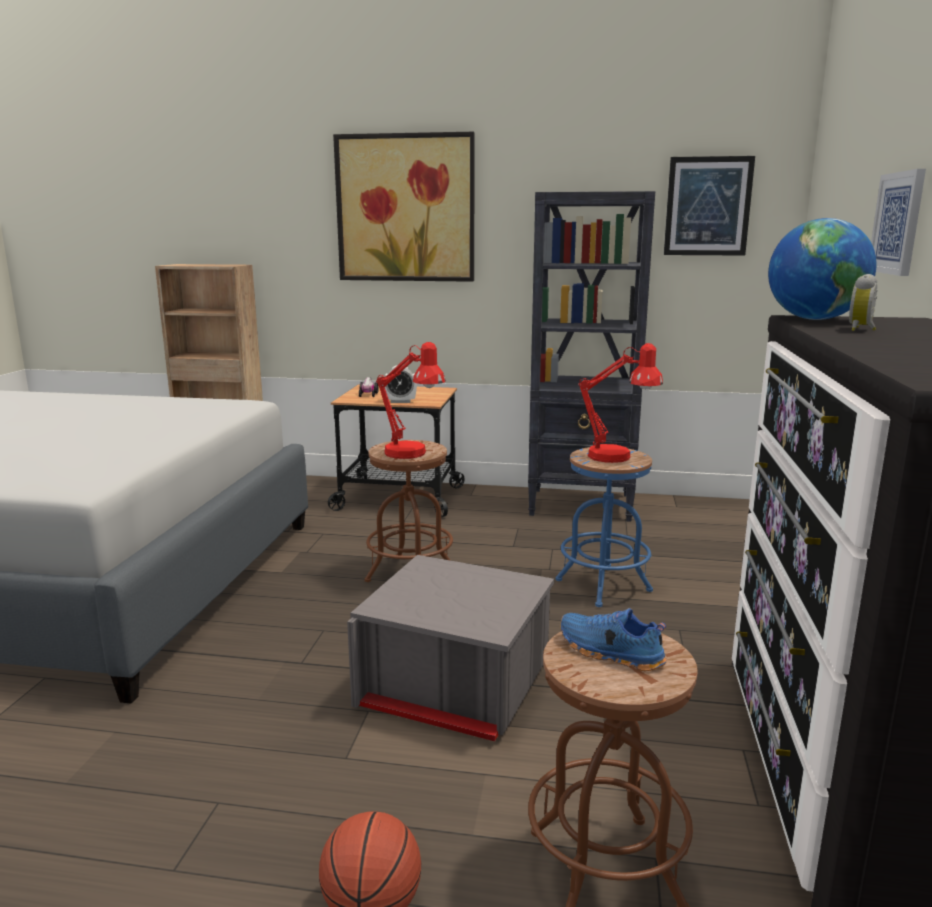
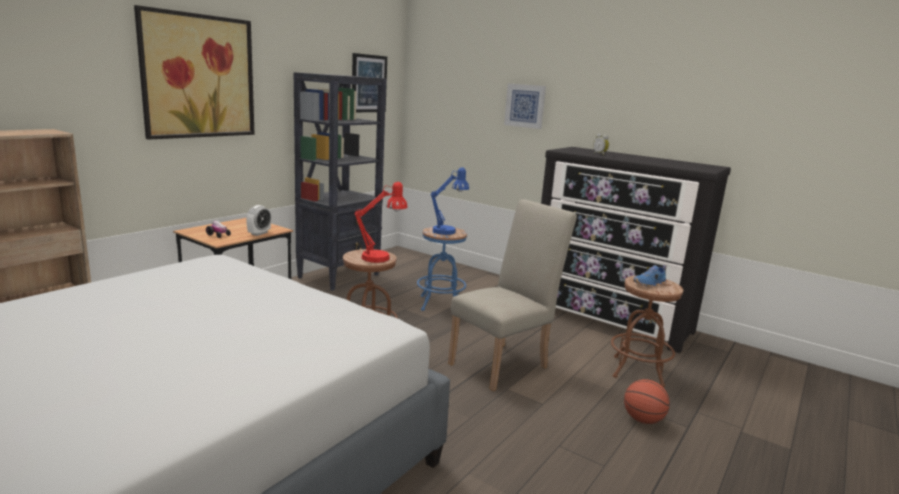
camera: 65 degrees left, 0 degrees up
grey storage box [347,555,554,741] -> beige chair [448,200,577,391]
red table lamp [578,343,663,463] -> blue table lamp [430,167,469,235]
globe [768,218,877,320] -> none

